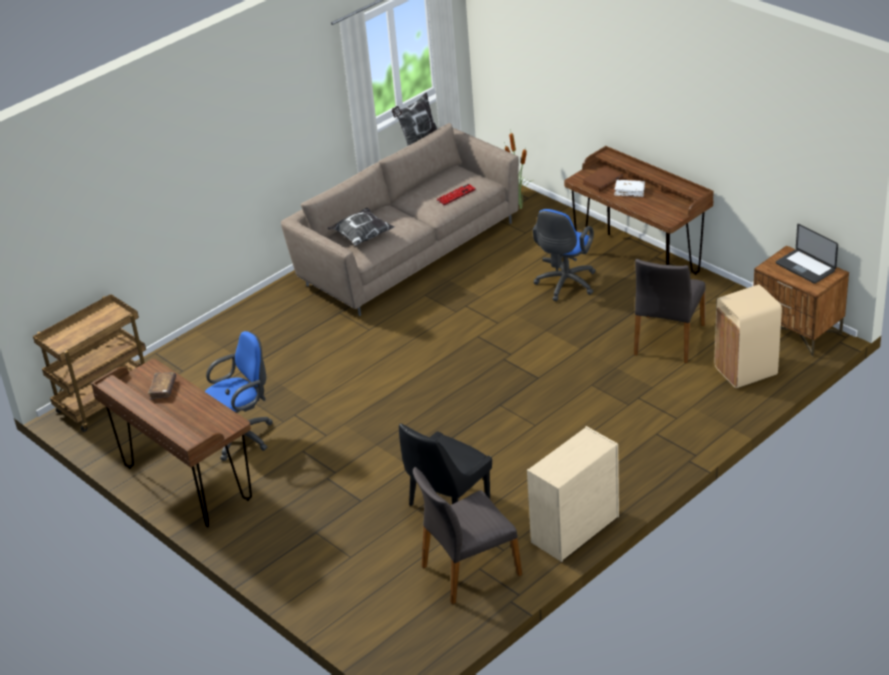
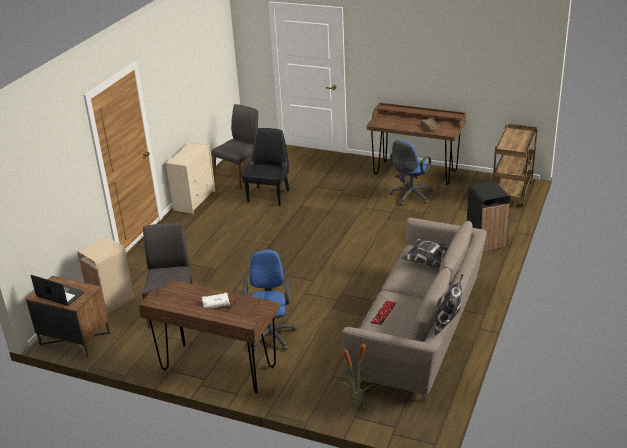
camera: 155 degrees right, 5 degrees down
none -> black trash can [467,181,511,252]

